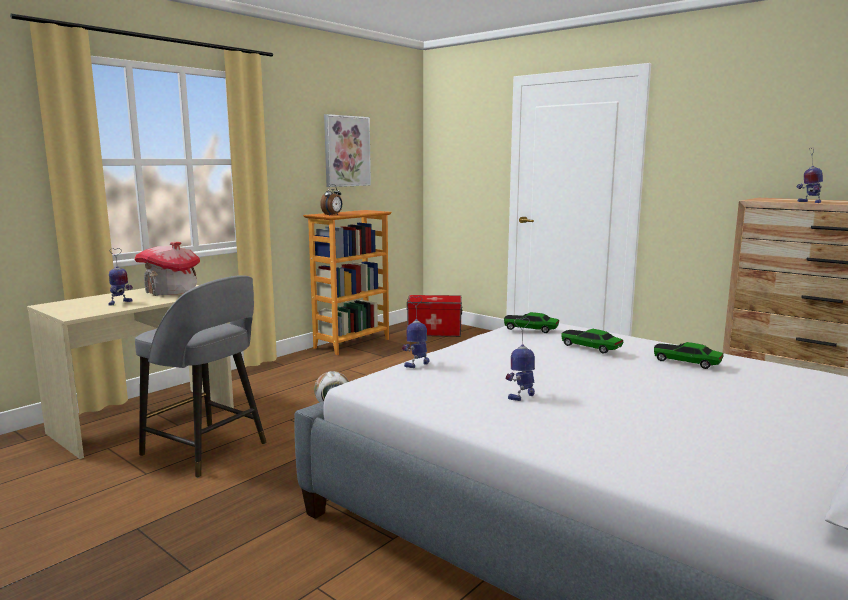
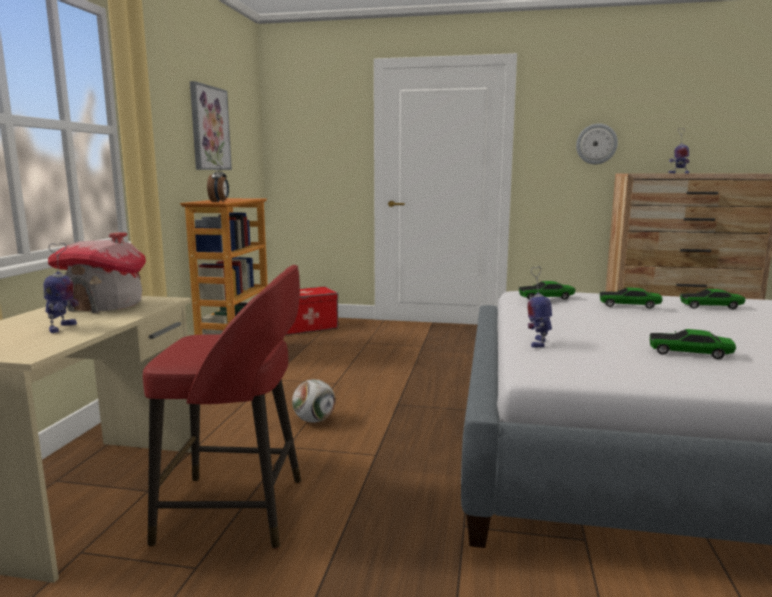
camera: 30 degrees left, 0 degrees up
grey stool [135,275,267,478] -> red stool [143,265,301,549]
toy robot [506,318,535,401] -> toy car [650,329,736,359]
none -> wall clock [576,123,618,164]

